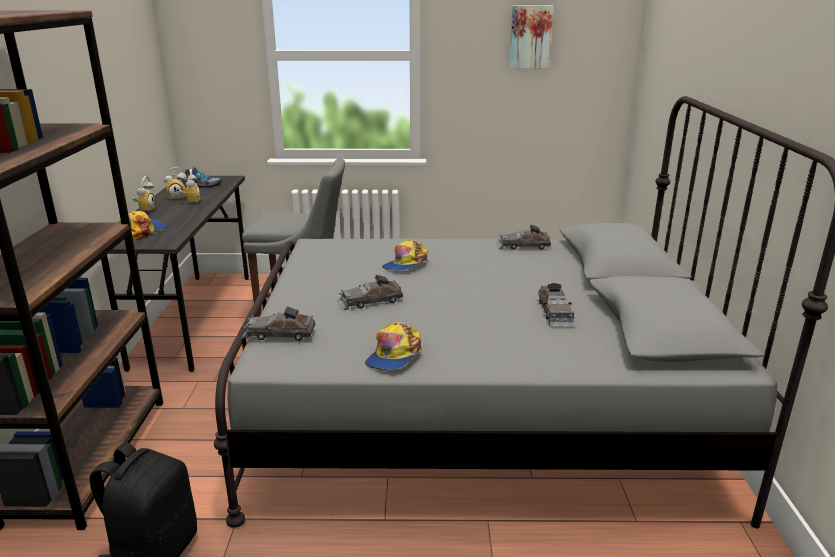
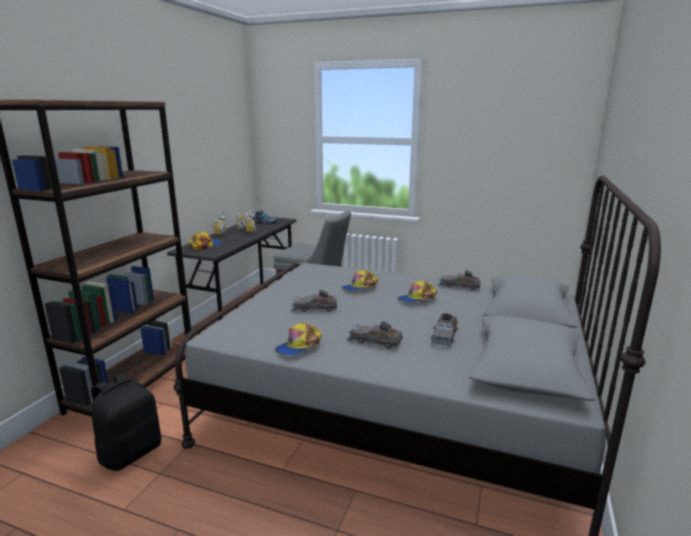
camera: 20 degrees right, 5 degrees down
grey toy car [241,306,315,341] -> grey toy car moved to [346,321,403,349]
picture [509,5,553,69] -> none
none -> cap [398,281,437,303]

